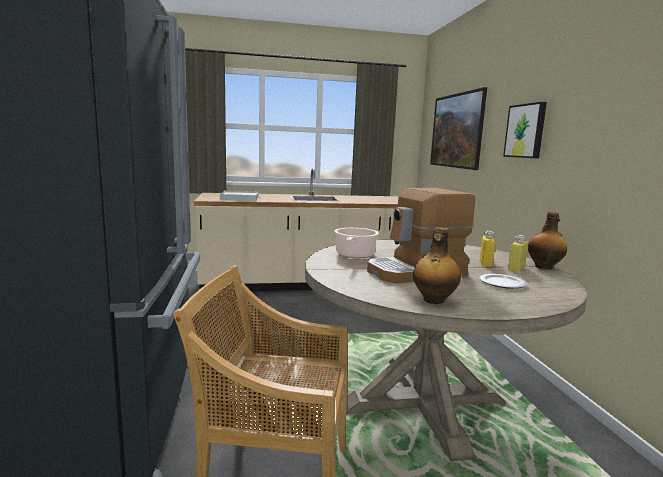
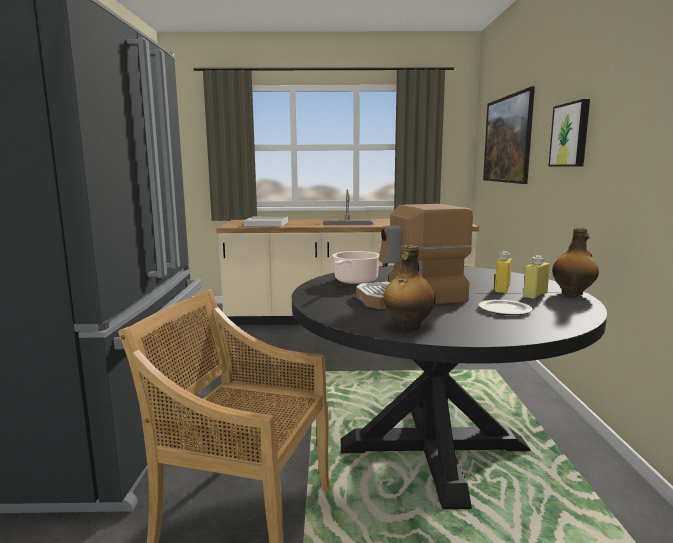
camera: 10 degrees right, 0 degrees up
beige dining table [305,240,588,462] -> black dining table [292,265,607,509]

